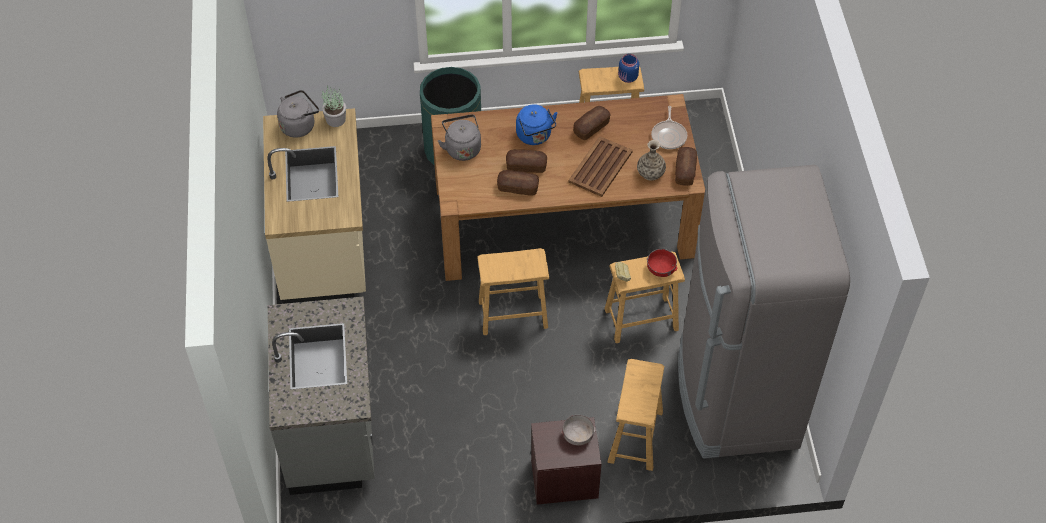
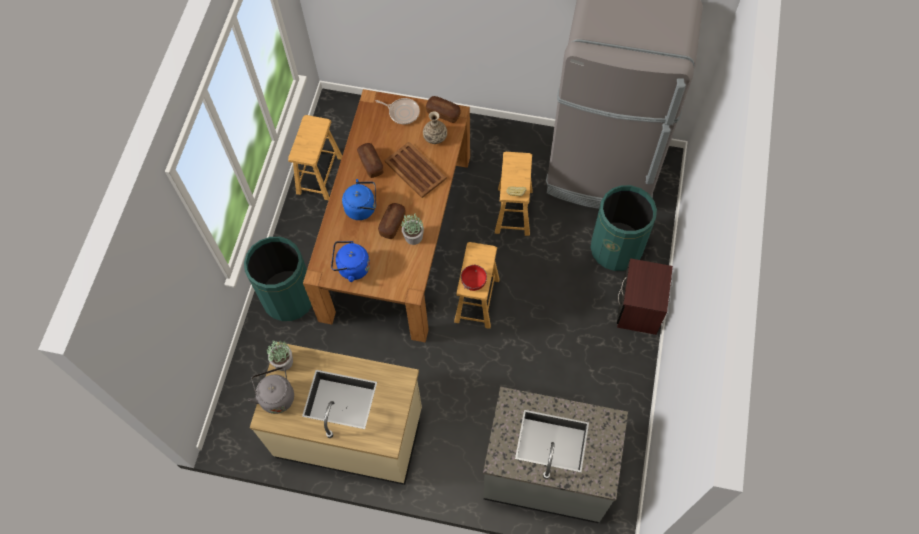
camera: 70 degrees left, 10 degrees up
grey kettle [438,114,481,161] -> blue kettle [331,241,370,282]
bread [497,170,539,196] -> potted plant [401,212,424,245]
grey bowl [561,415,596,445] -> none
brown stool [608,359,664,471] -> green trash can [591,185,657,271]
blue jar [618,54,639,83] -> none
red bowl [647,249,677,277] -> red bowl moved to [461,265,487,291]

